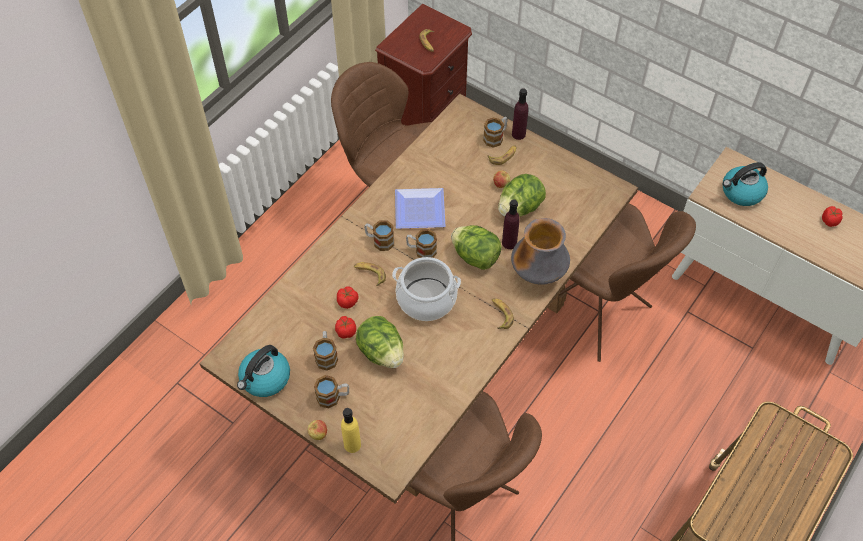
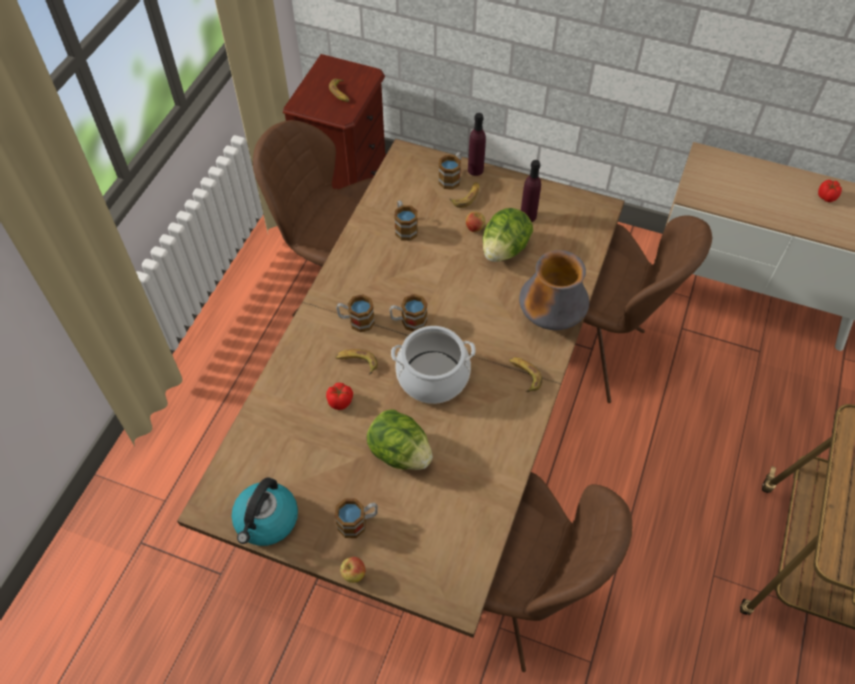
camera: 15 degrees left, 0 degrees up
mug [313,331,338,371] -> mug moved to [394,200,418,241]
tomato [335,316,356,339] -> none
yellow bottle [341,408,361,453] -> none
plate [395,188,445,229] -> none
lettuce [451,225,502,270] -> none
purple bottle [502,199,520,249] -> purple bottle moved to [521,160,541,222]
kettle [723,162,768,206] -> none

